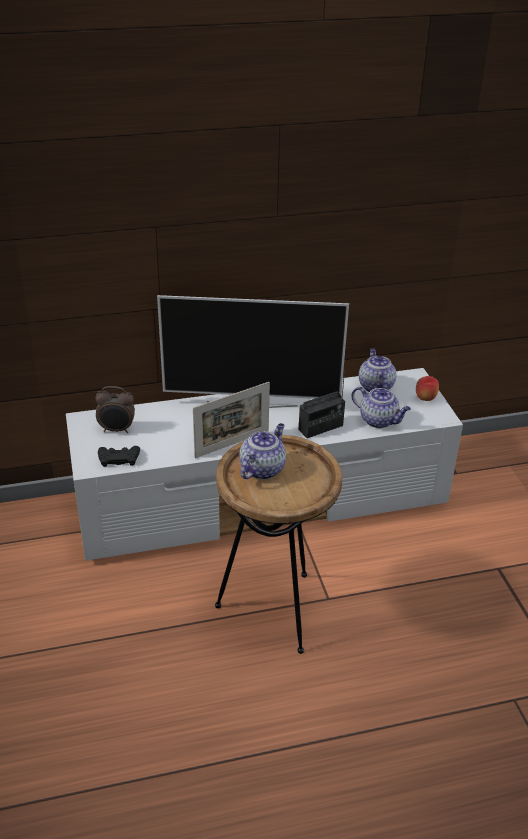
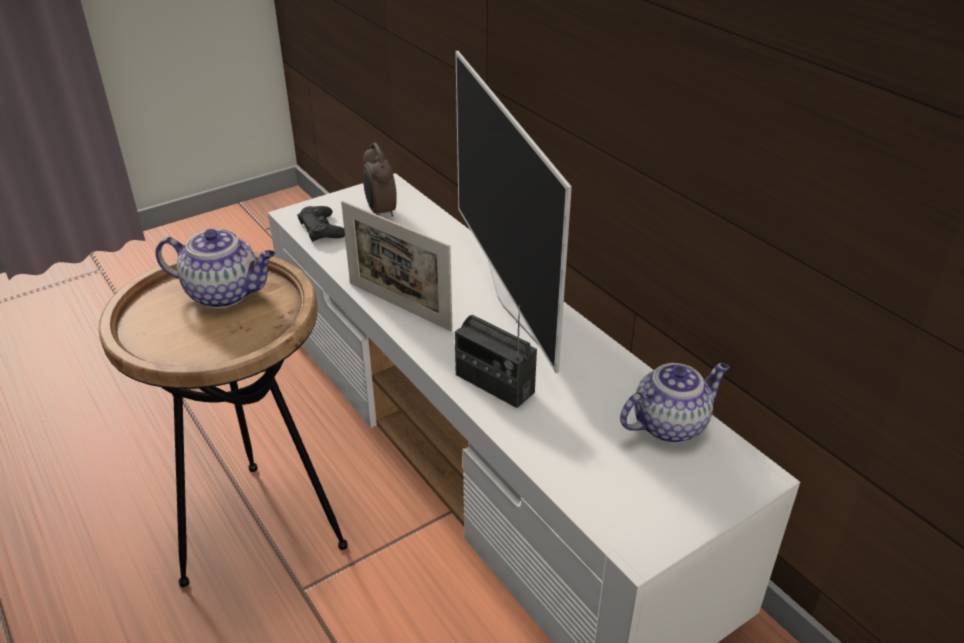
camera: 70 degrees right, 0 degrees up
teapot [352,387,411,428] -> none
apple [416,376,439,401] -> none

